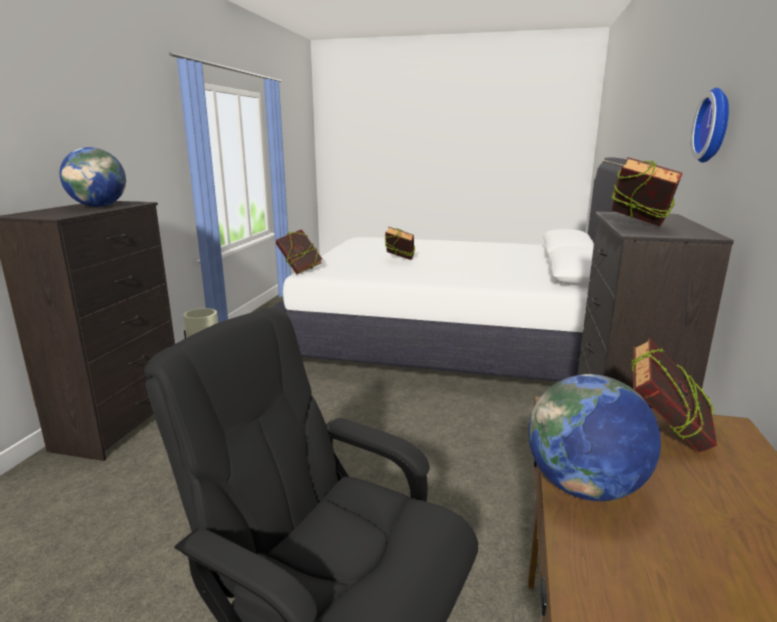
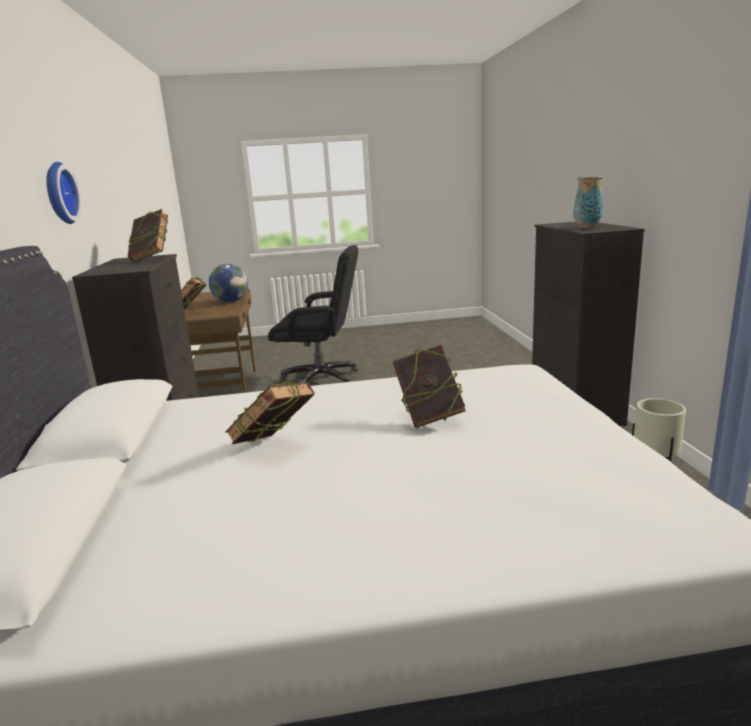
camera: 160 degrees right, 0 degrees up
globe [60,147,126,207] -> vase [573,176,603,228]
book [276,229,322,274] -> book moved to [225,381,315,444]

